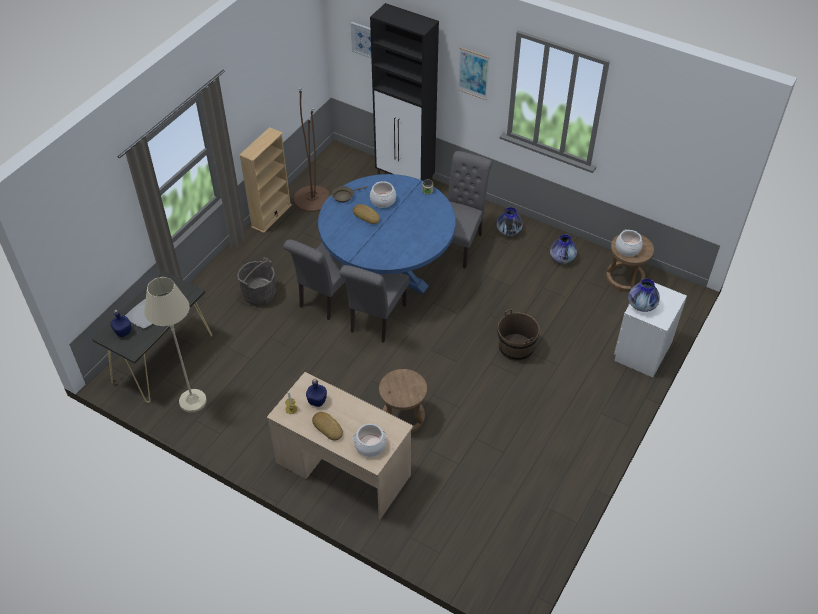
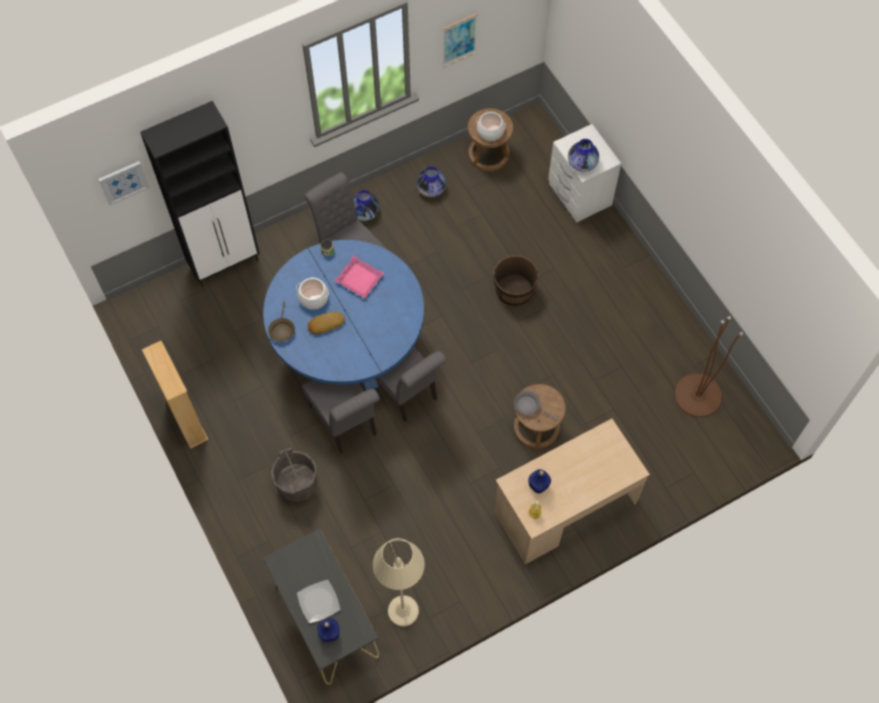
camera: 60 degrees left, 15 degrees up
brown floor lamp [294,87,331,212] -> brown floor lamp moved to [674,316,743,417]
bread [312,412,343,440] -> none
cooking pot [352,424,388,457] -> none
picture [458,47,490,100] -> picture moved to [442,13,477,68]
none -> pink tray [334,256,384,298]
none -> grey frying pan [514,391,558,420]

